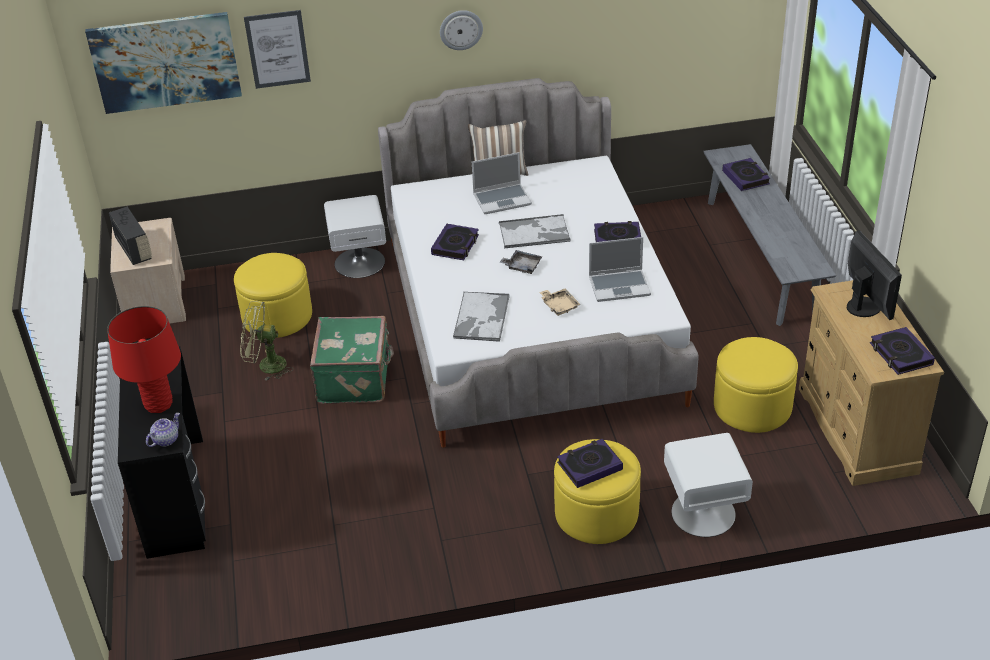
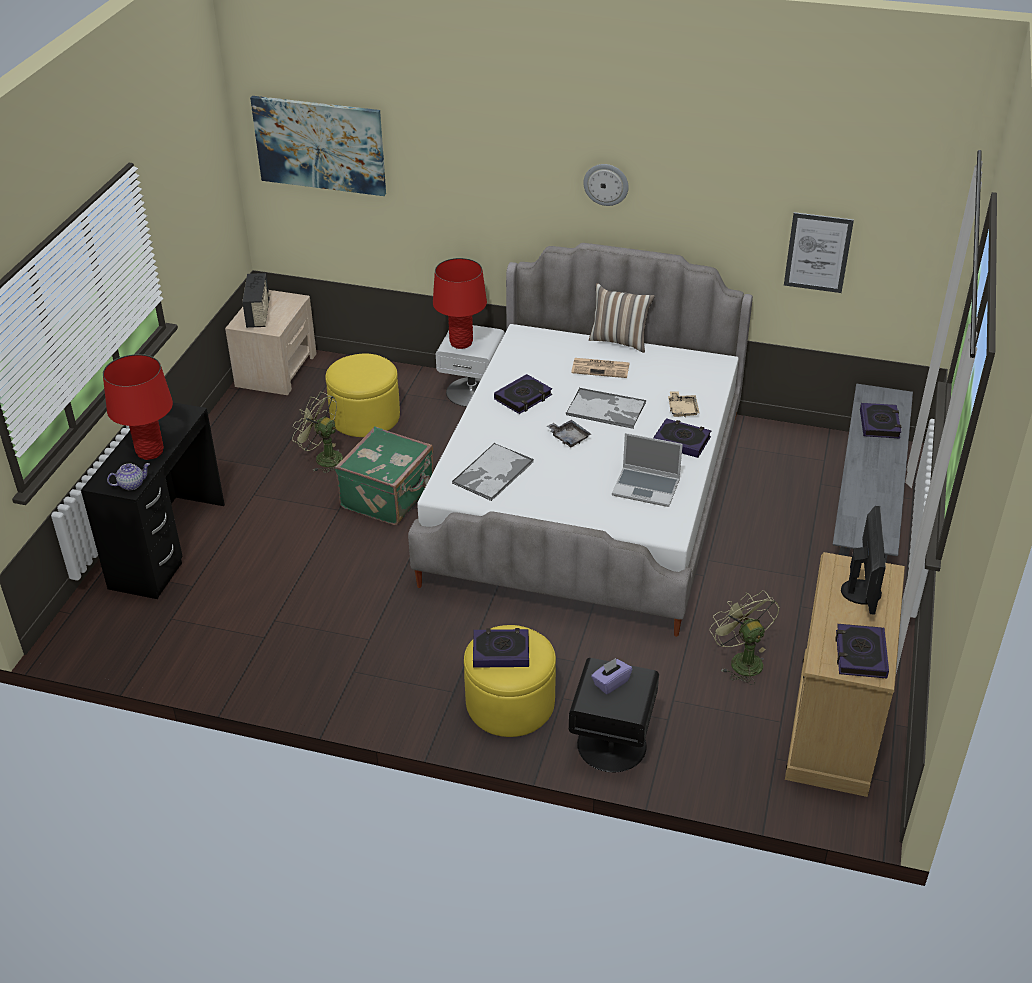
camera: 25 degrees right, 0 degrees up
picture [244,10,311,89] -> picture moved to [784,212,854,293]
laptop [472,152,532,214] -> newspaper [571,358,630,378]
beige tray [539,288,581,316] -> beige tray moved to [668,391,699,417]
white nightstand [664,433,753,537] -> black nightstand [569,658,659,772]
yellow ottoman [714,337,798,433] -> green fan [709,590,780,685]
none -> red table lamp [433,258,487,349]
none -> purple tissue box [591,658,632,694]

